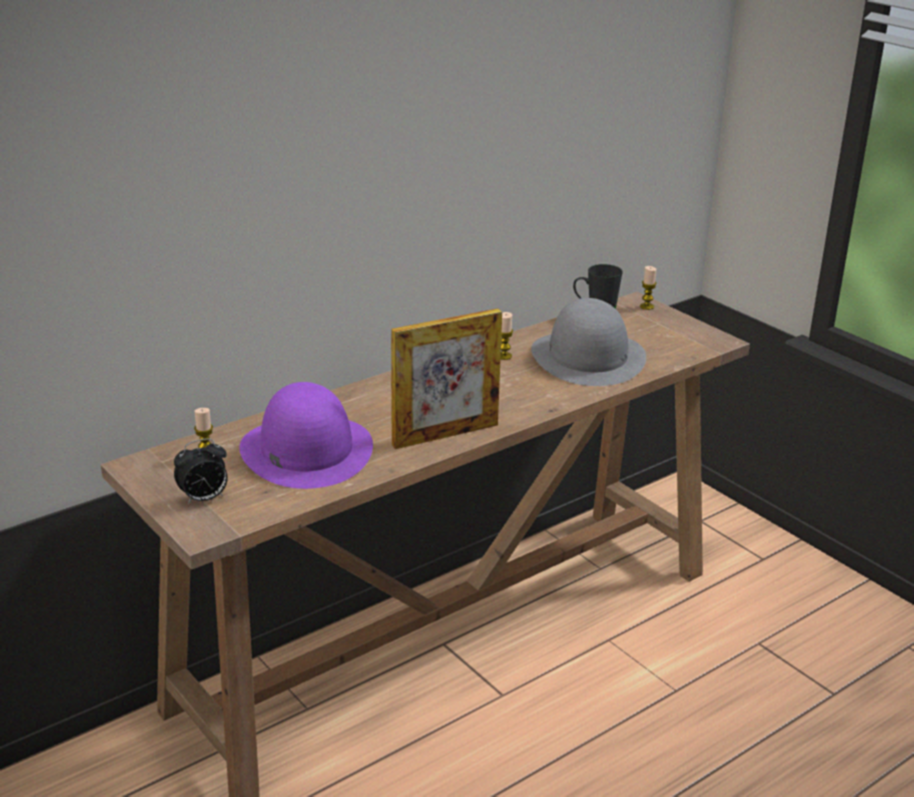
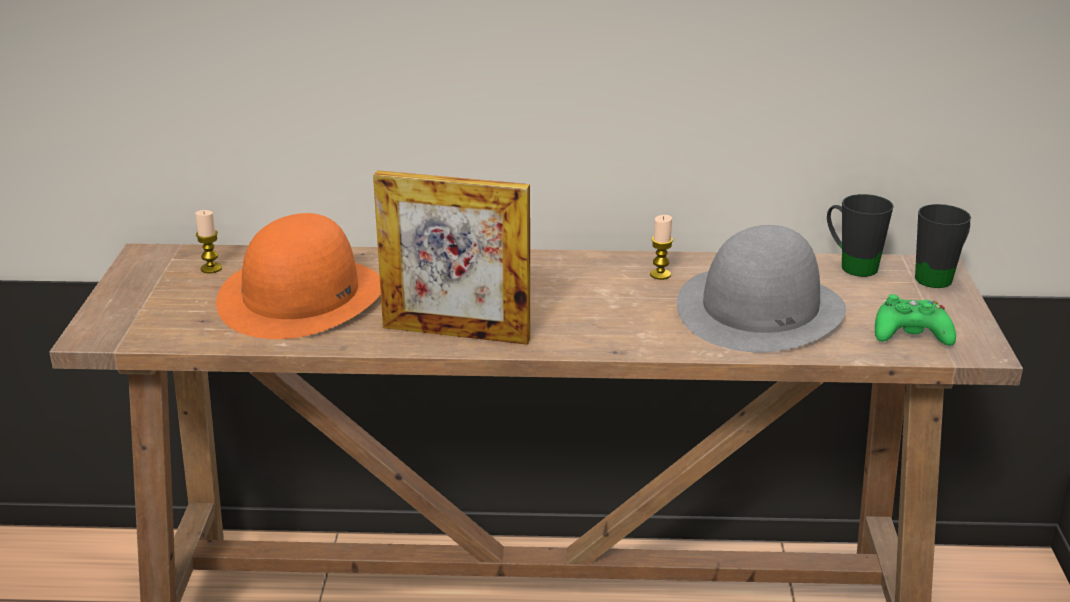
camera: 40 degrees right, 0 degrees up
alarm clock [174,439,228,504] -> none
purple hat [239,382,373,489] -> orange hat [216,213,381,339]
candle [640,266,657,310] -> black mug [915,204,971,288]
none -> green game controller [875,294,956,346]

